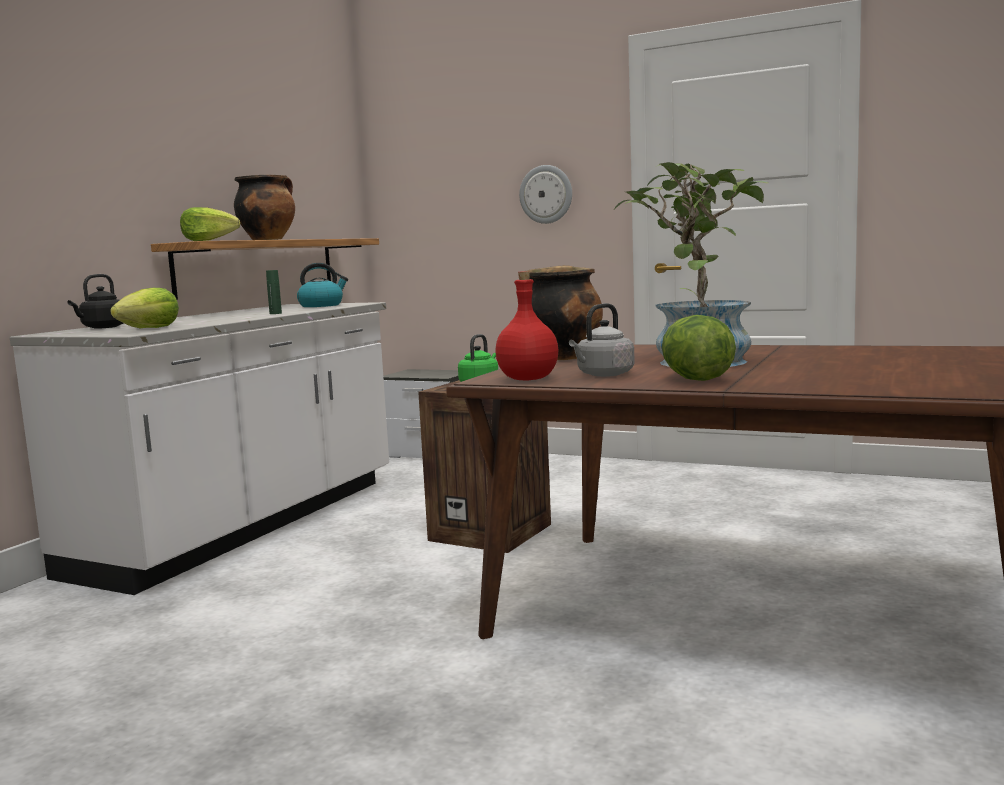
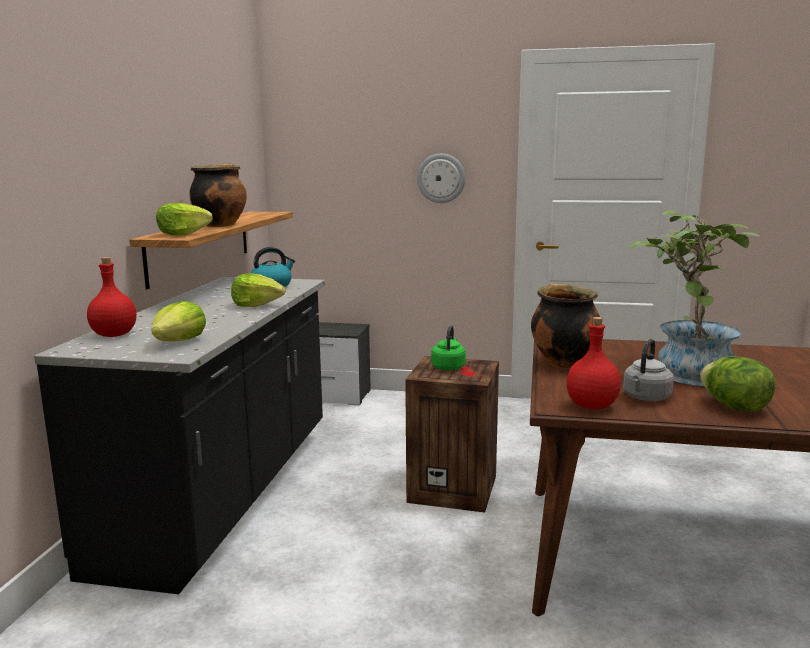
camera: 15 degrees left, 5 degrees up
white counter [10,302,389,595] -> black counter [34,277,325,594]
black kettle [68,274,123,329] -> red bottle [87,257,137,337]
green bottle [266,270,282,314] -> lettuce [231,273,286,307]

